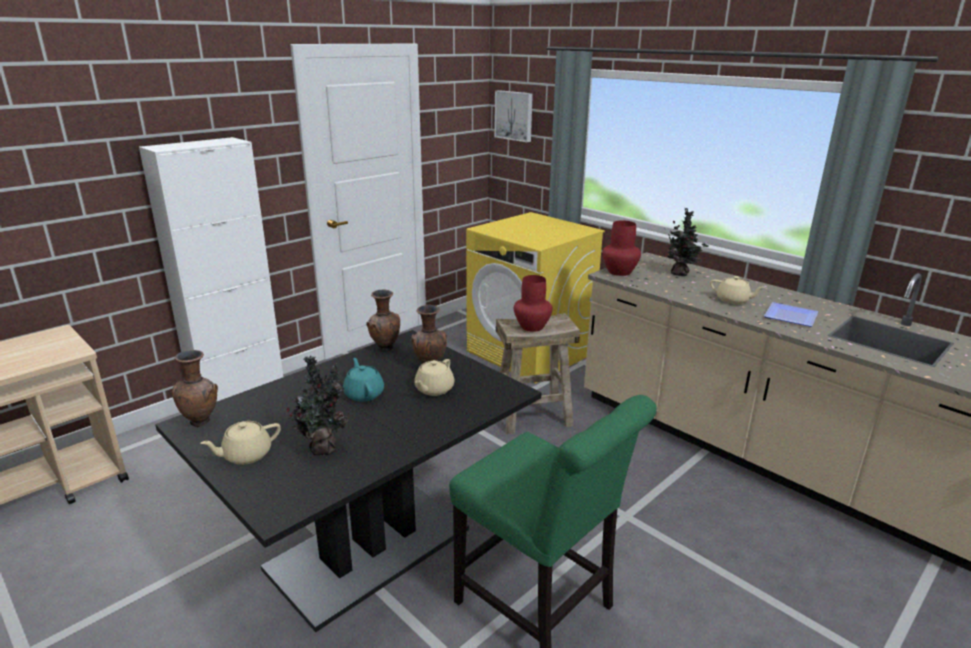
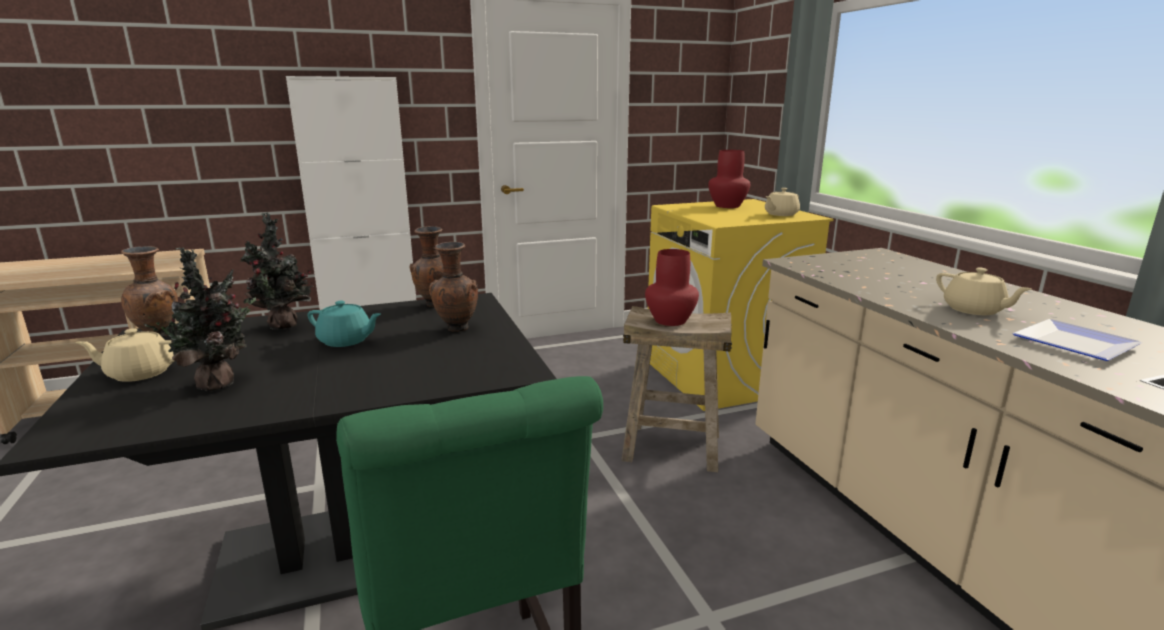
camera: 25 degrees right, 5 degrees down
turquoise teapot [343,358,384,402] -> turquoise teapot turned 105 degrees clockwise [308,301,381,347]
beige teapot [414,359,455,396] -> beige teapot moved to [765,188,800,216]
picture [494,90,533,142] -> none
red vase [602,221,641,276] -> red vase moved to [708,150,750,208]
potted plant [667,208,709,276] -> potted plant moved to [241,212,314,330]

